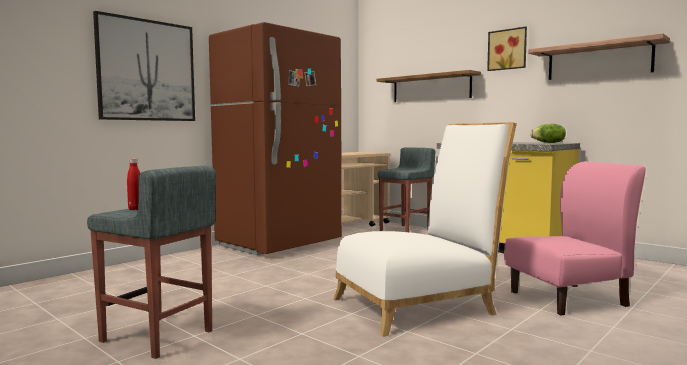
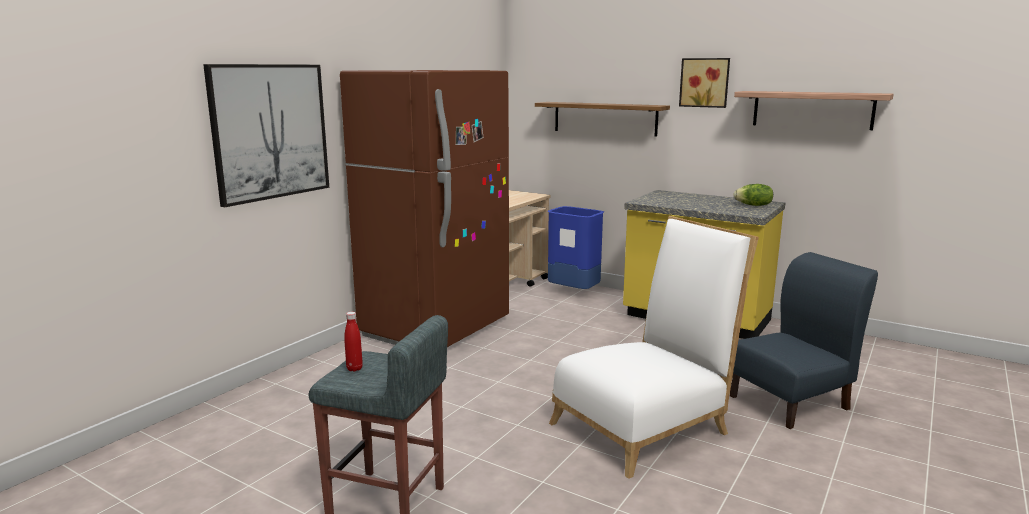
camera: 10 degrees left, 10 degrees up
grey stool [378,148,435,232] -> blue trash can [547,206,604,289]
pink chair [504,161,646,315] -> blue chair [730,252,878,429]

